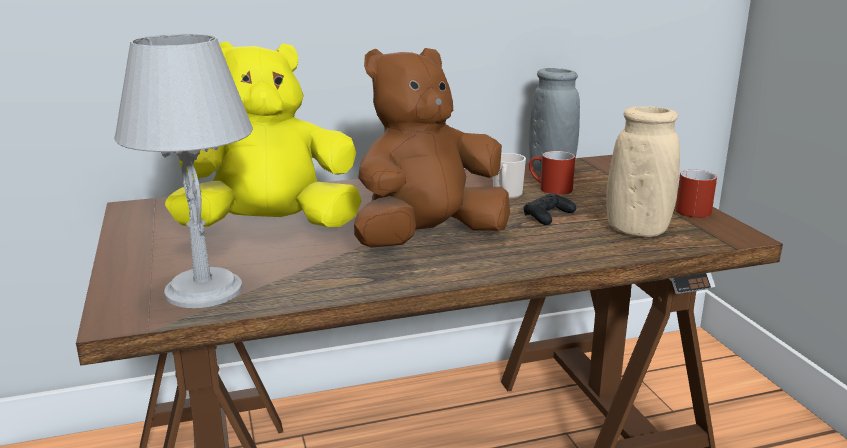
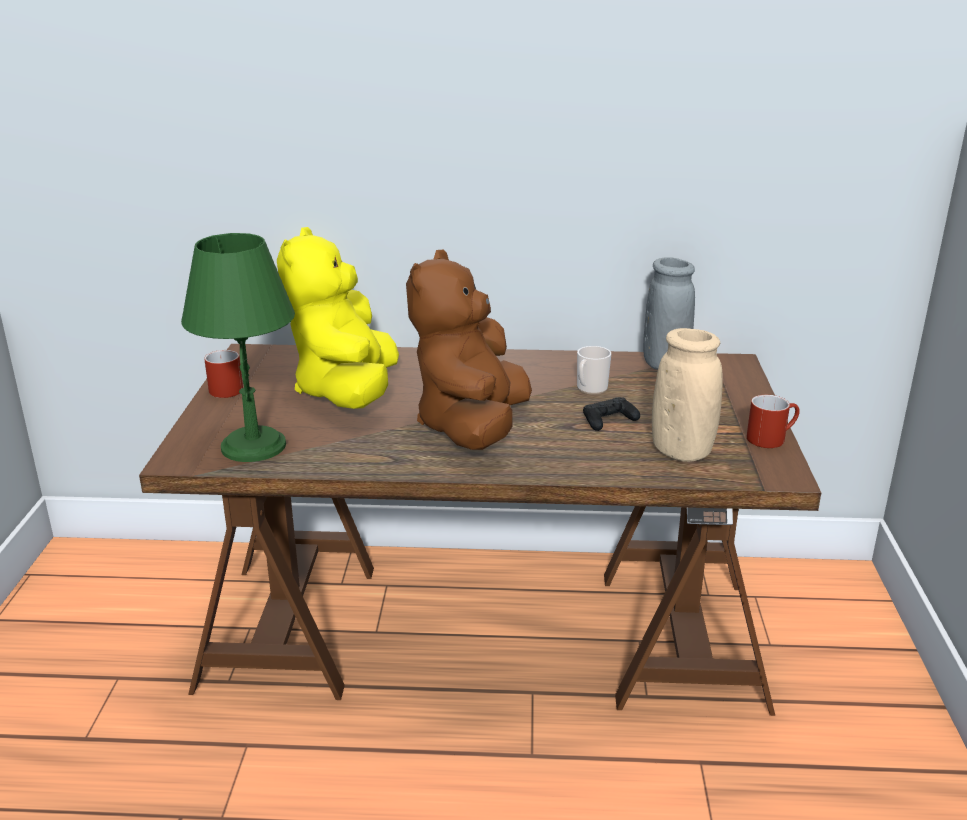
camera: 20 degrees right, 5 degrees up
grey table lamp [114,34,253,308] -> green table lamp [181,233,295,462]
yellow plush toy [165,41,362,227] -> yellow plush toy turned 90 degrees counterclockwise [277,227,399,409]
brown plush toy [354,48,510,248] -> brown plush toy turned 60 degrees counterclockwise [406,249,532,450]
red mug [529,151,575,195] -> red mug moved to [204,350,243,398]

